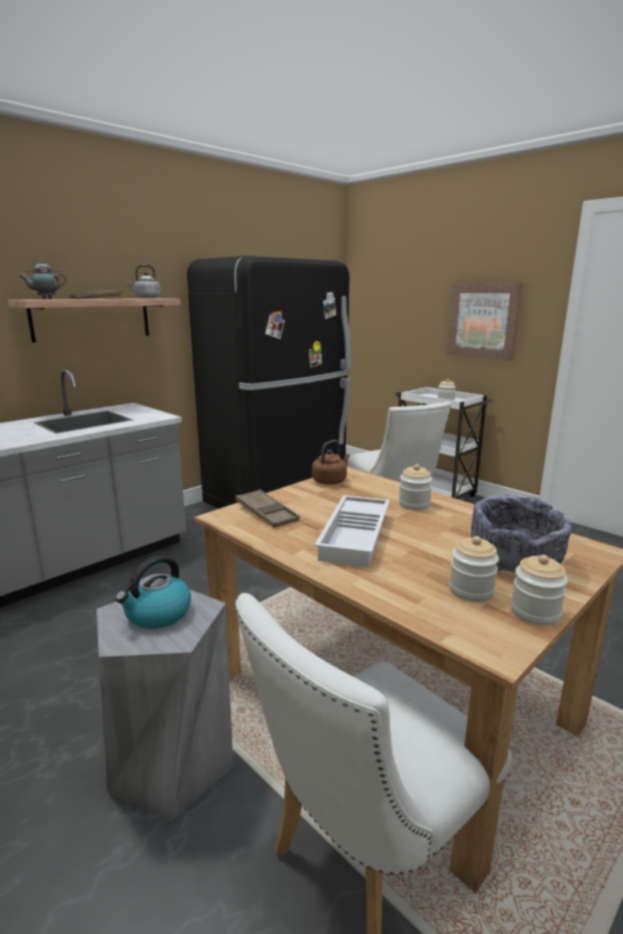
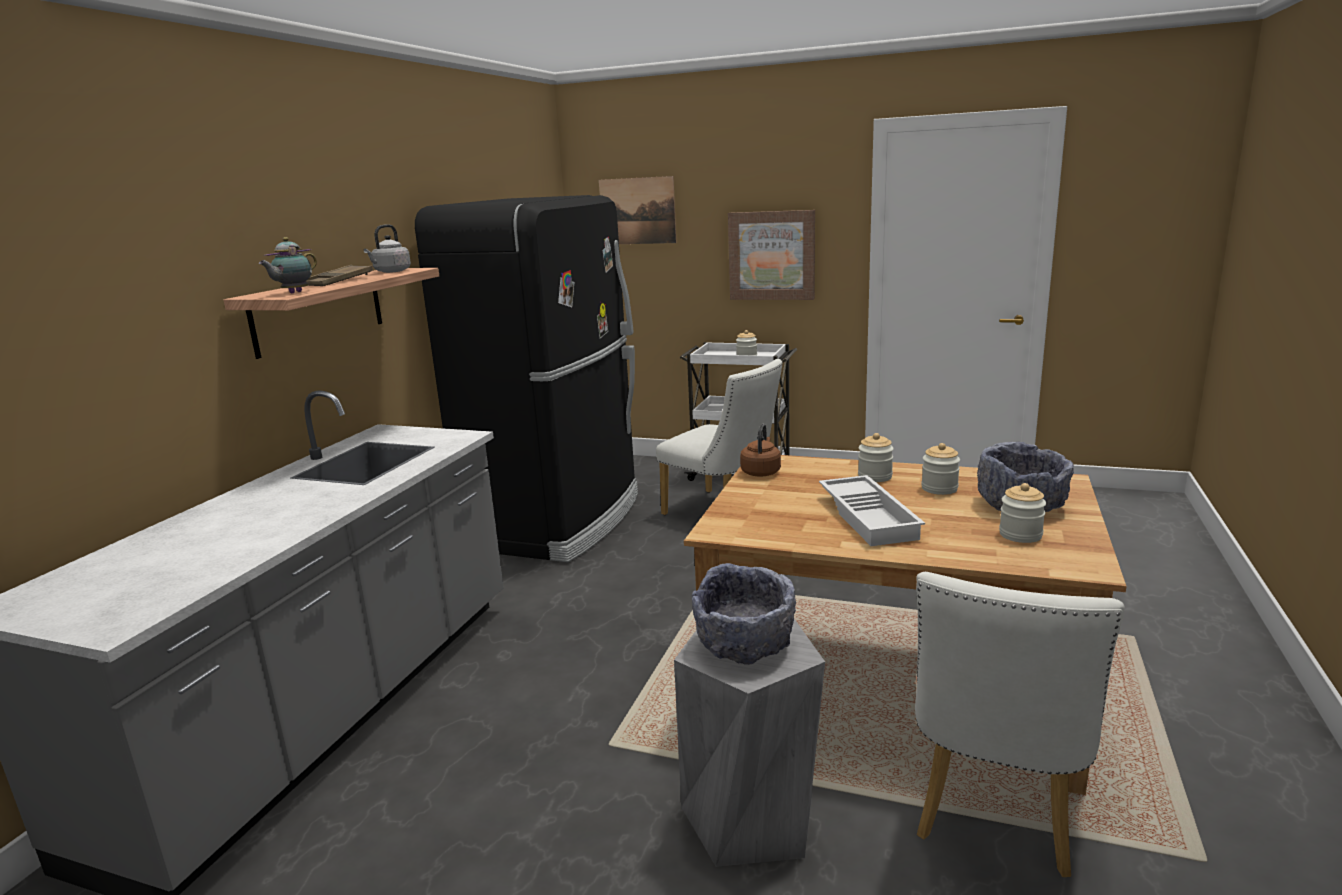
camera: 25 degrees left, 0 degrees up
kettle [115,555,191,629] -> grey bowl [692,563,796,665]
brown tray [235,489,300,528] -> none
jar [511,555,568,626] -> jar moved to [921,443,960,495]
none -> picture [599,176,677,244]

